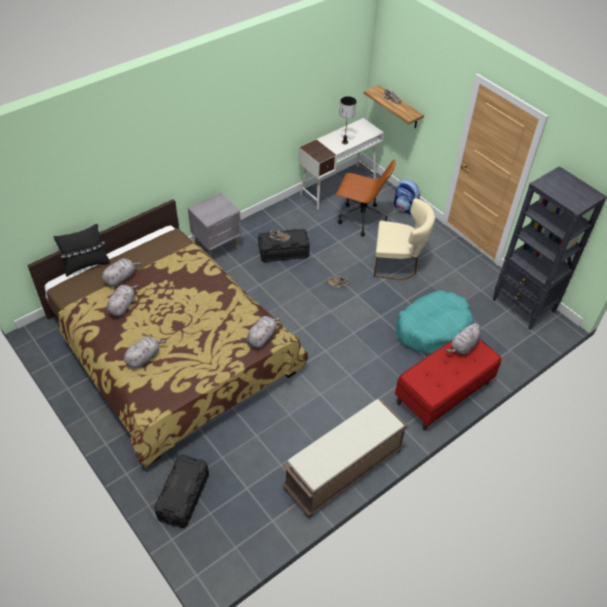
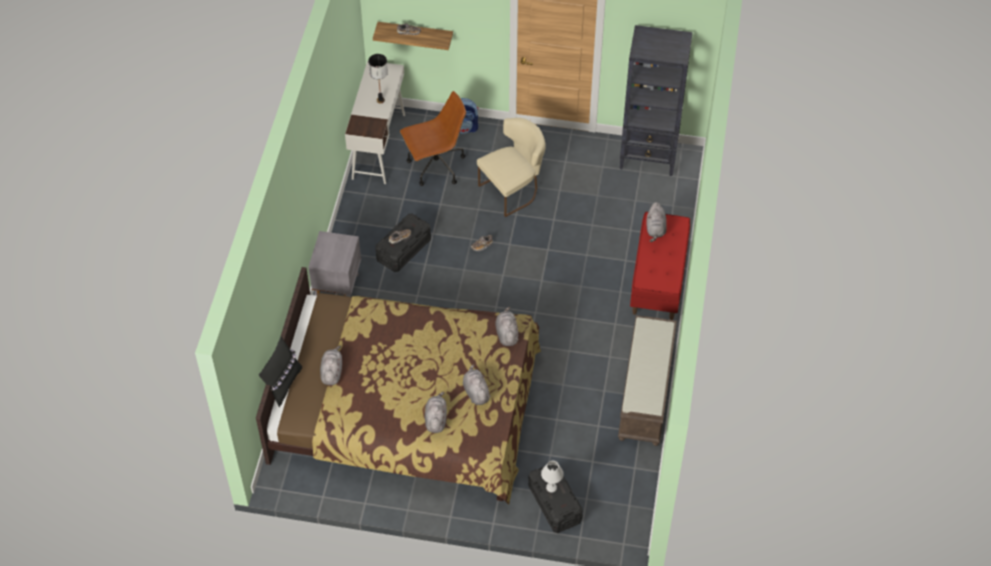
camera: 40 degrees left, 5 degrees up
grey plush toy [107,285,138,316] -> grey plush toy moved to [463,364,491,405]
turquoise dog bed [396,290,473,354] -> none
none -> white table lamp [541,461,564,493]

